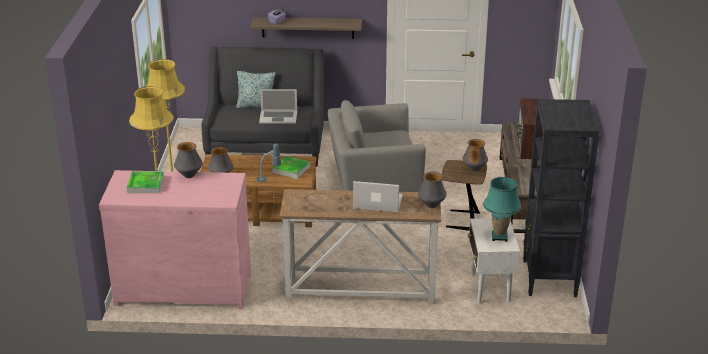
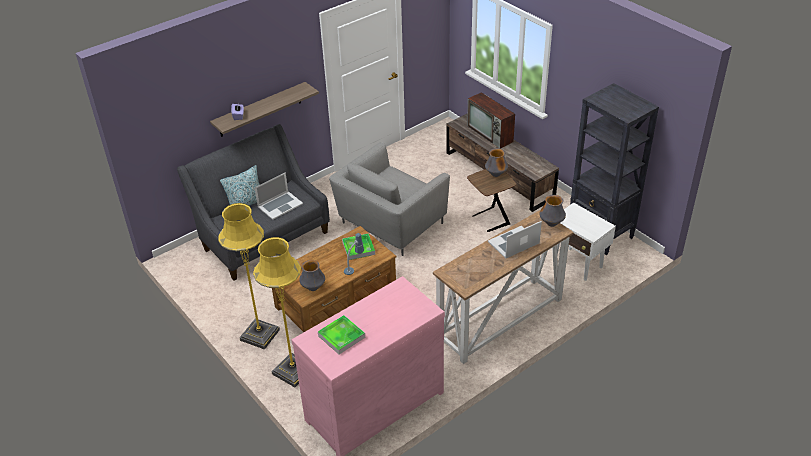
camera: 40 degrees left, 10 degrees up
vase [174,142,203,178] -> none
turquoise table lamp [483,177,522,242] -> none

